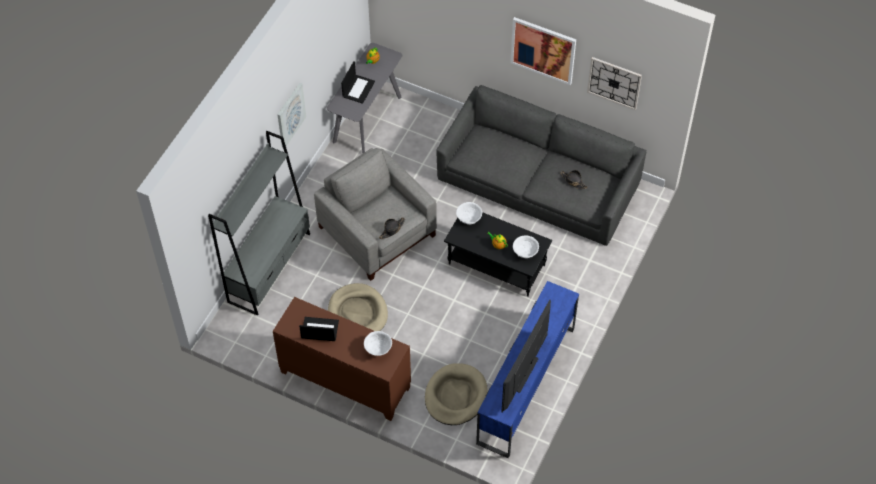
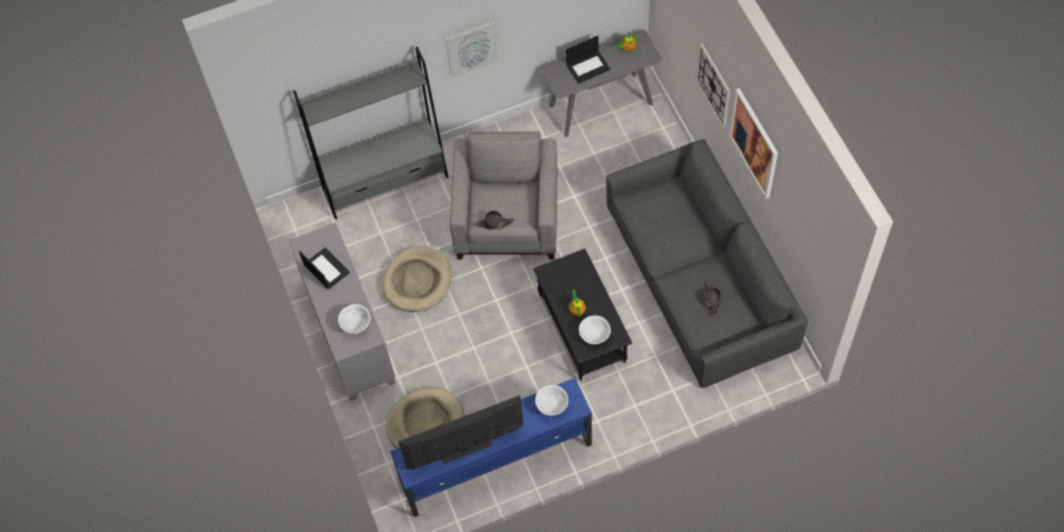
camera: 45 degrees right, 5 degrees up
brown cabinet [273,297,411,421] -> grey cabinet [288,222,396,401]
white bowl [456,202,482,225] -> white bowl moved to [535,385,568,416]
wall clock [587,57,642,110] -> wall clock moved to [696,43,730,128]

